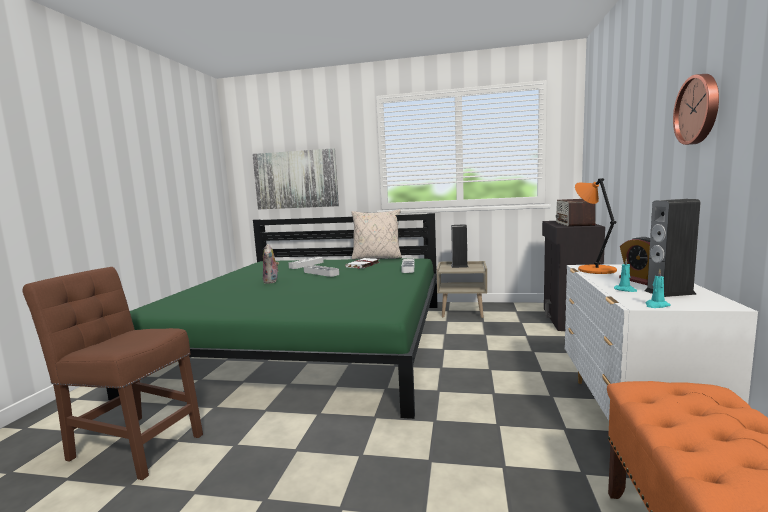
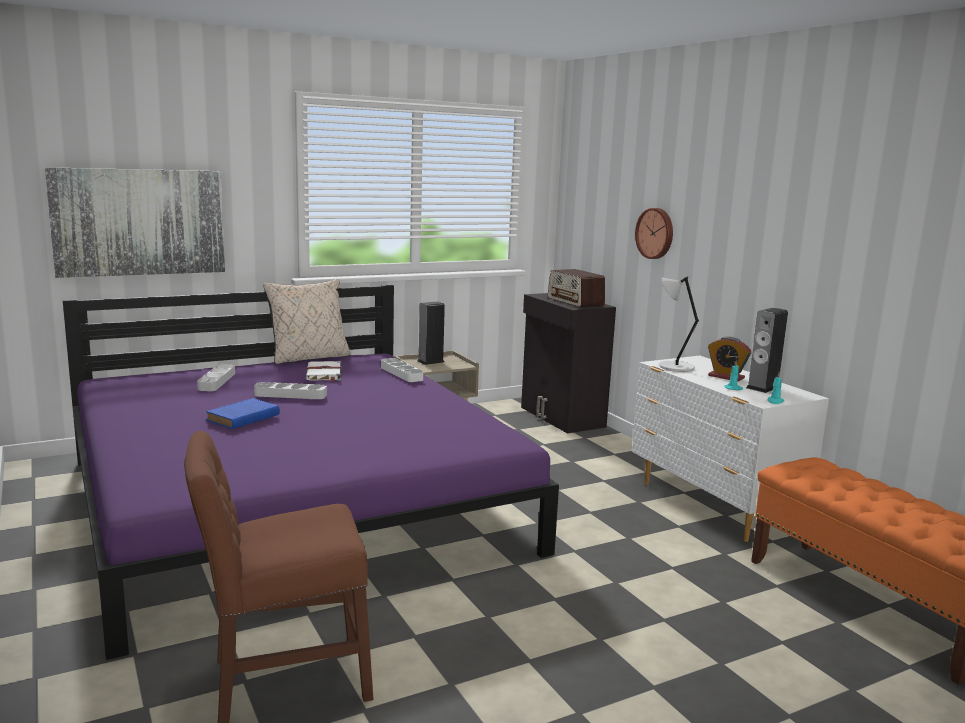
camera: 40 degrees left, 5 degrees up
green bed [107,213,438,419] -> purple bed [63,285,559,660]
plush toy [263,244,279,284] -> blue book [206,398,280,429]
orange table lamp [575,178,617,274] -> grey table lamp [659,276,699,372]
wall clock [673,74,719,145] -> wall clock moved to [635,208,673,259]

